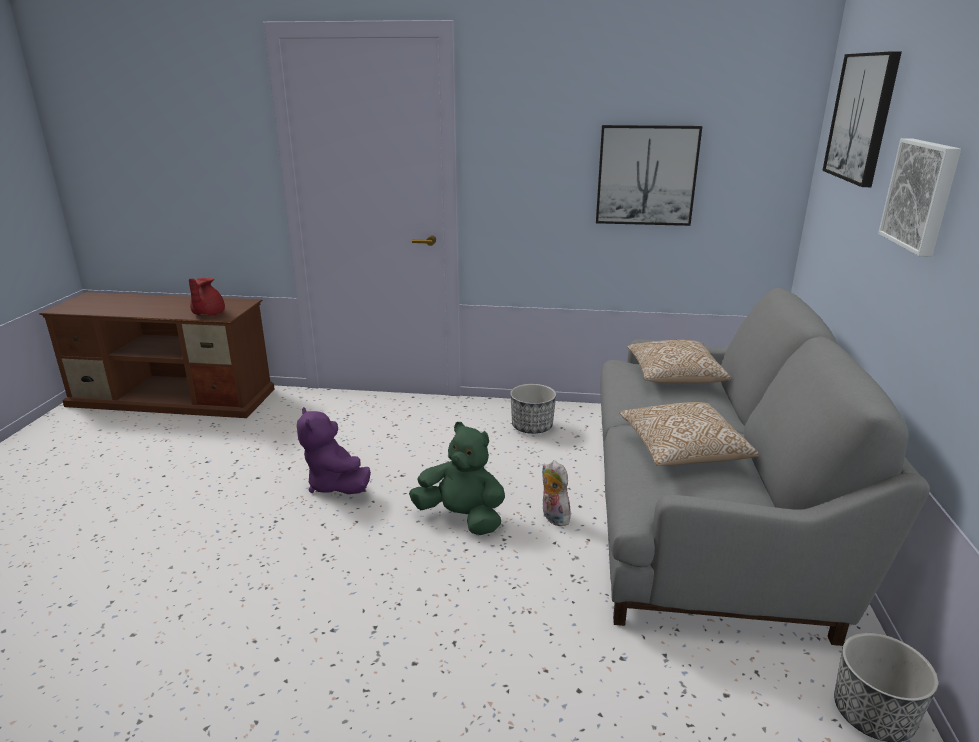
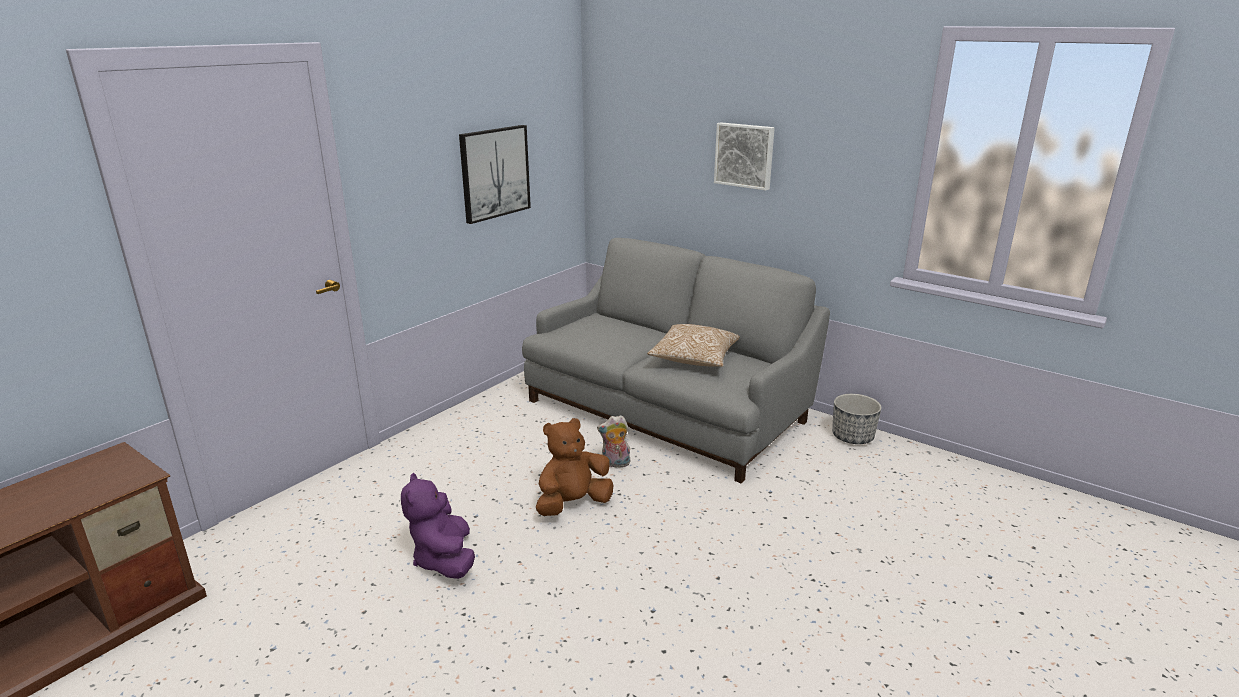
camera: 60 degrees left, 0 degrees up
red teapot [189,277,225,316] -> none
purple plush toy [297,407,371,494] -> purple plush toy turned 75 degrees clockwise [401,473,475,579]
green plush toy [409,422,505,535] -> brown plush toy [536,418,613,516]
planter [510,384,556,434] -> none
pillow [627,340,731,384] -> none
picture [822,51,902,187] -> none

